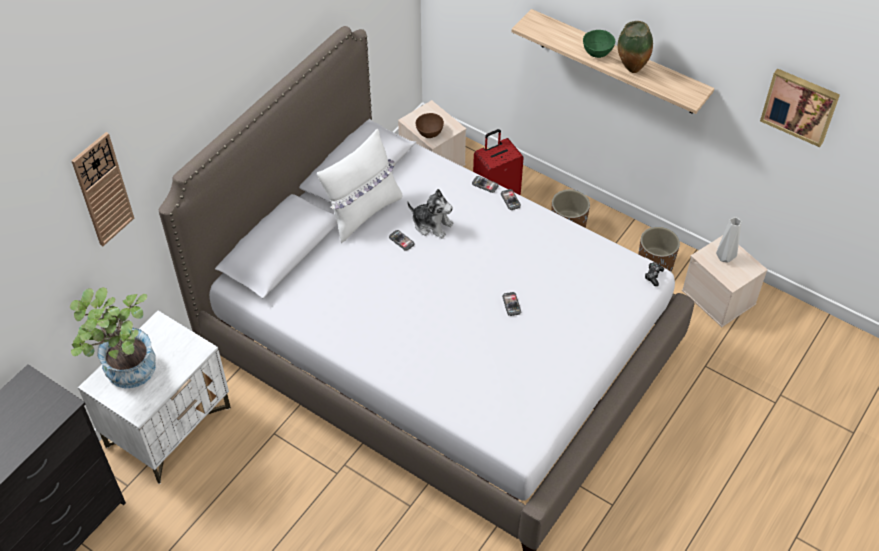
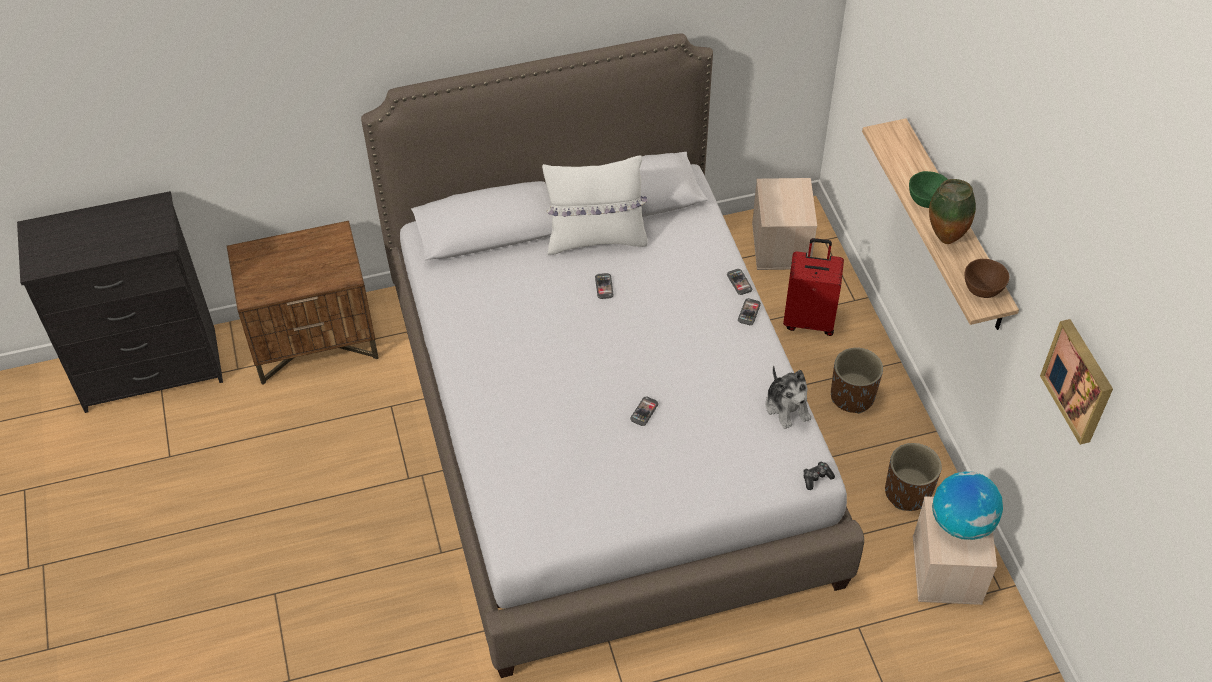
camera: 40 degrees right, 0 degrees up
potted plant [70,287,156,388] -> none
wall clock [72,132,134,246] -> none
white nightstand [78,311,231,484] -> brown nightstand [227,221,379,385]
plush toy [407,189,453,239] -> plush toy moved to [765,365,811,429]
brown bowl [416,113,444,138] -> brown bowl moved to [964,259,1009,298]
grey vase [716,217,742,262] -> globe [932,471,1003,540]

